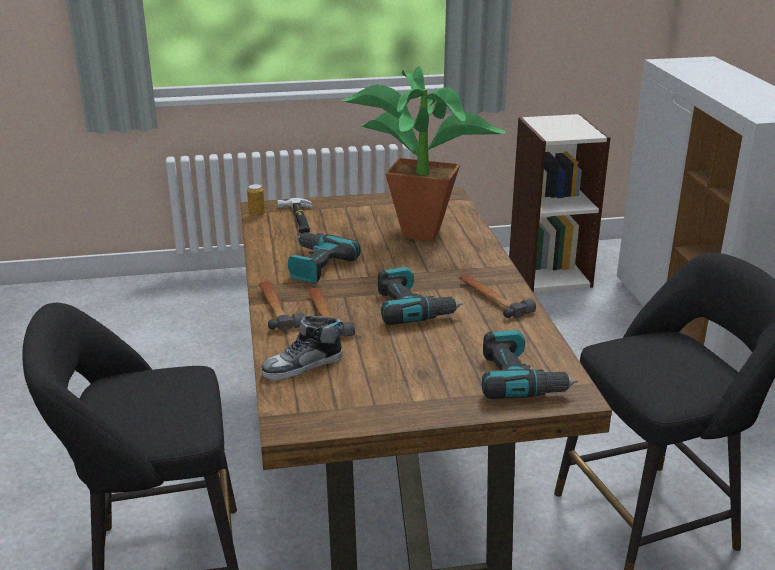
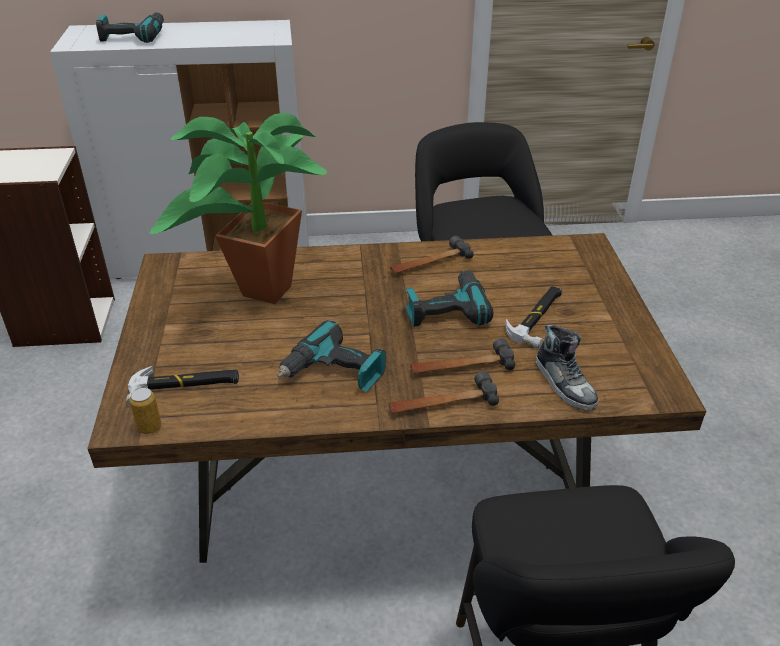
camera: 85 degrees left, 10 degrees up
power drill [482,330,578,399] -> power drill moved to [96,12,164,43]
none -> hammer [506,286,562,349]

